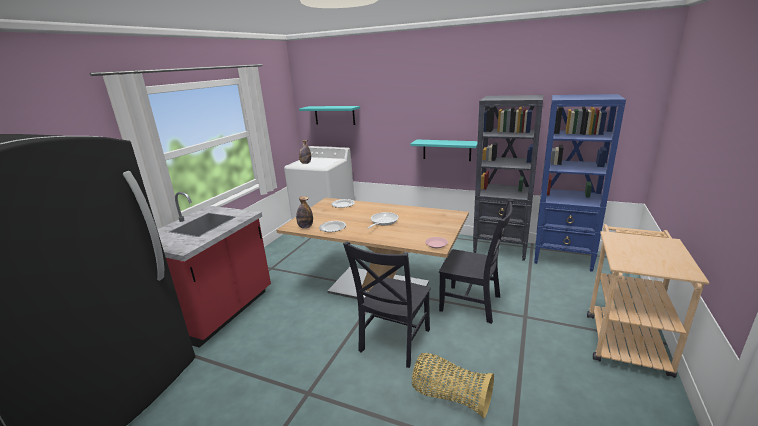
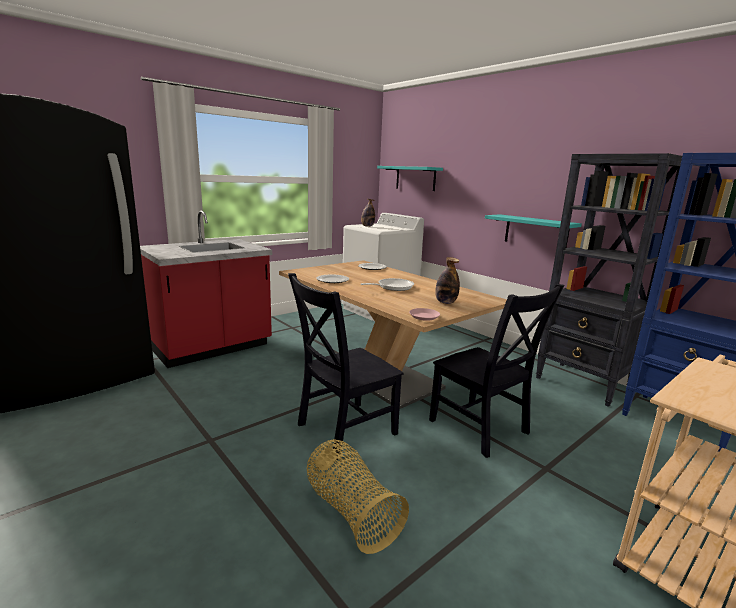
camera: 25 degrees right, 5 degrees down
bottle [296,196,313,229] -> bottle moved to [435,257,460,304]

